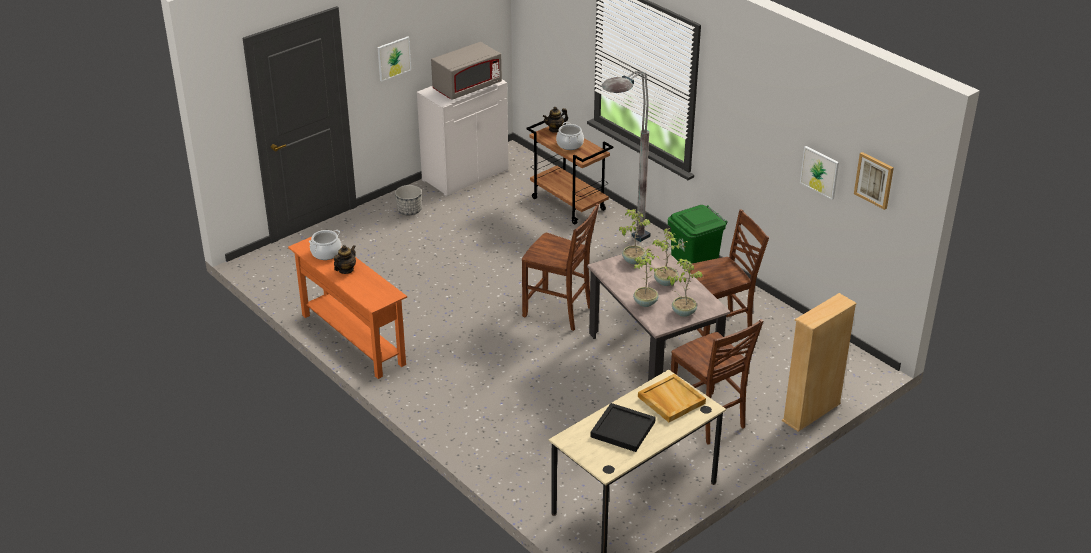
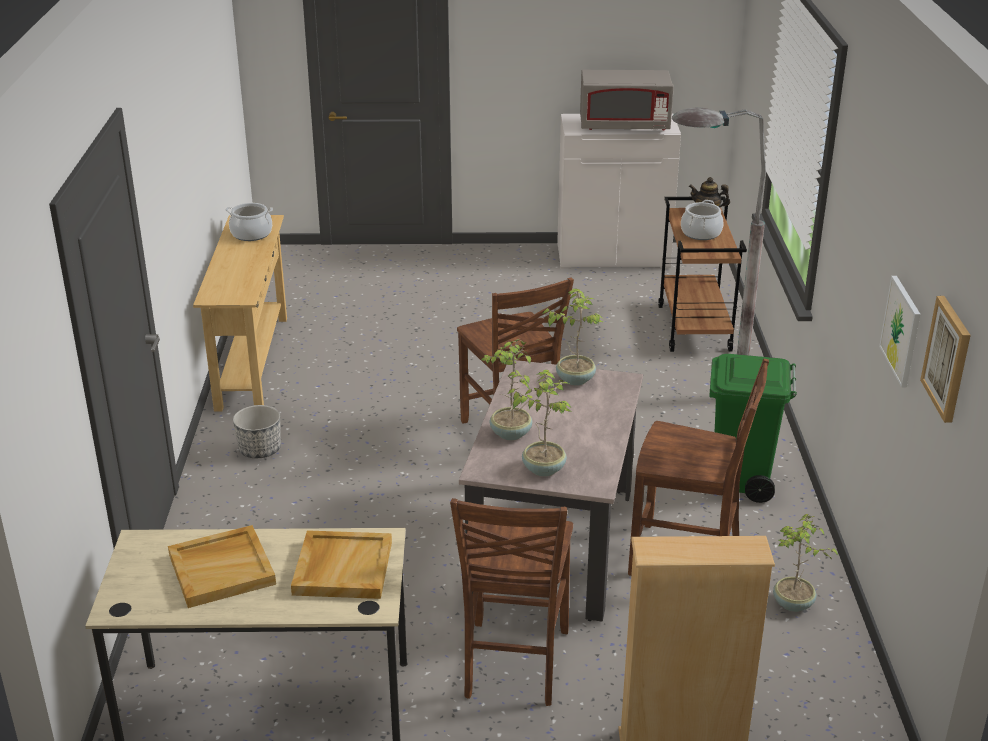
camera: 40 degrees right, 5 degrees down
orange console table [288,237,407,379] -> beige console table [193,215,287,411]
teapot [334,245,356,274] -> none
picture [378,37,411,82] -> none
planter [395,185,422,215] -> planter moved to [233,405,281,458]
black tray [590,403,656,452] -> beige tray [168,525,276,608]
potted plant [652,228,689,286] -> potted plant moved to [773,514,838,612]

